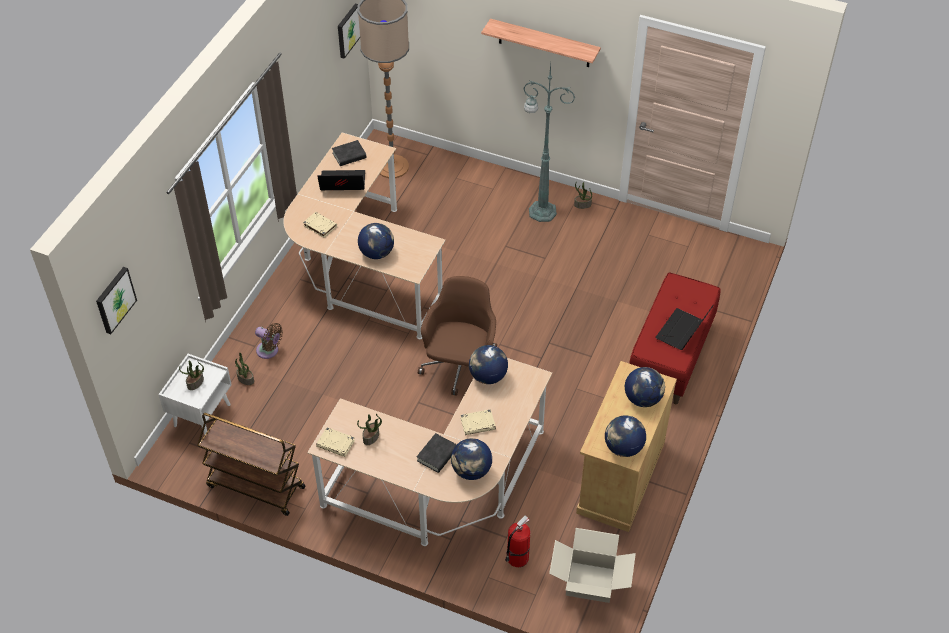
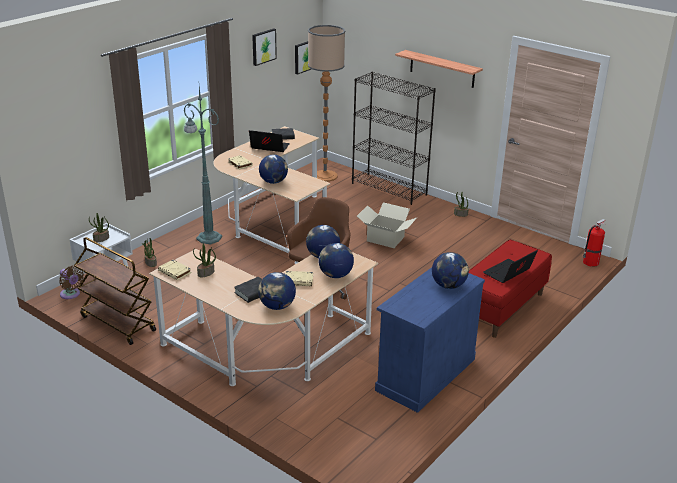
camera: 15 degrees right, 20 degrees down
picture [96,267,137,334] -> picture moved to [252,28,277,66]
brown fan [255,323,283,359] -> brown fan moved to [59,266,84,299]
fire extinguisher [505,515,530,567] -> fire extinguisher moved to [583,219,606,267]
green floor lamp [523,64,575,222] -> green floor lamp moved to [184,86,222,244]
cardboard box [549,528,636,603] -> cardboard box moved to [357,202,417,248]
beige cabinet [576,361,677,532] -> blue cabinet [375,267,485,413]
globe [605,415,646,457] -> globe moved to [319,243,354,278]
none -> black bookcase [352,72,436,205]

